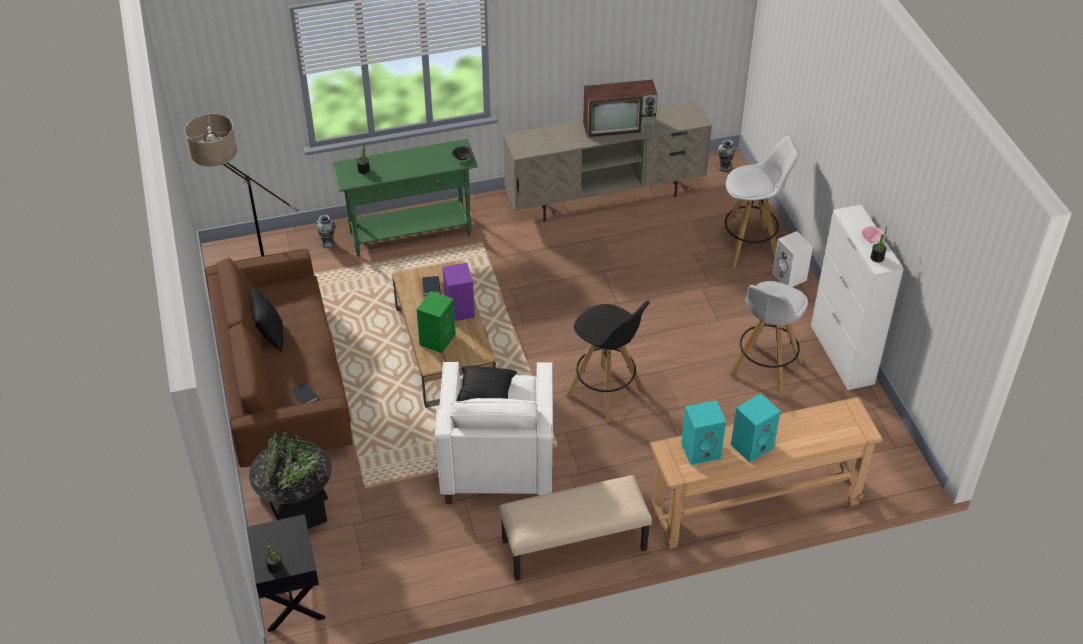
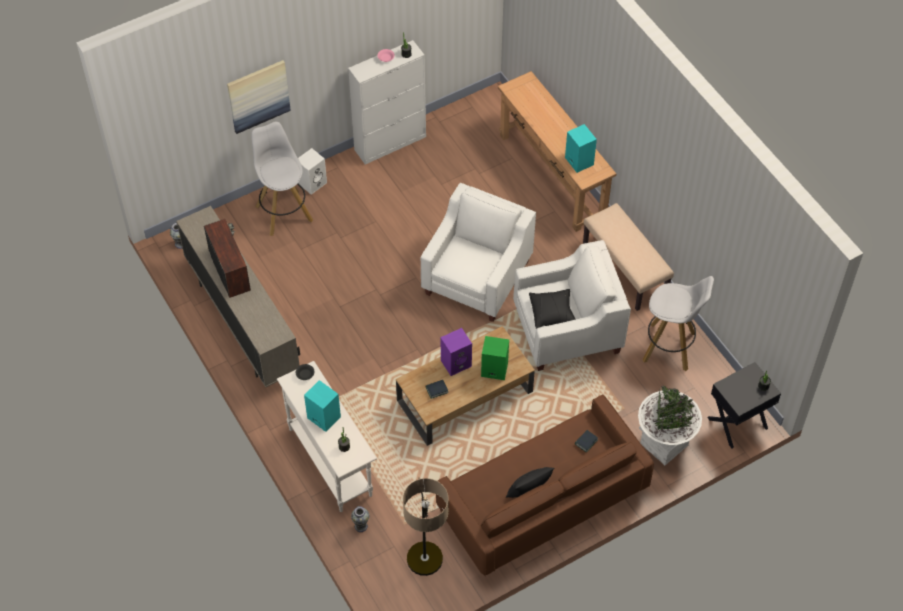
camera: 105 degrees left, 10 degrees up
black planter [249,431,331,529] -> white planter [638,386,702,465]
green console table [332,139,478,257] -> white console table [277,361,377,512]
black stool [566,301,650,423] -> white armchair [421,183,536,321]
white stool [728,281,808,397] -> white stool moved to [642,276,714,371]
turquoise speaker [731,393,781,463] -> turquoise speaker moved to [304,380,341,432]
none -> picture [227,60,291,134]

